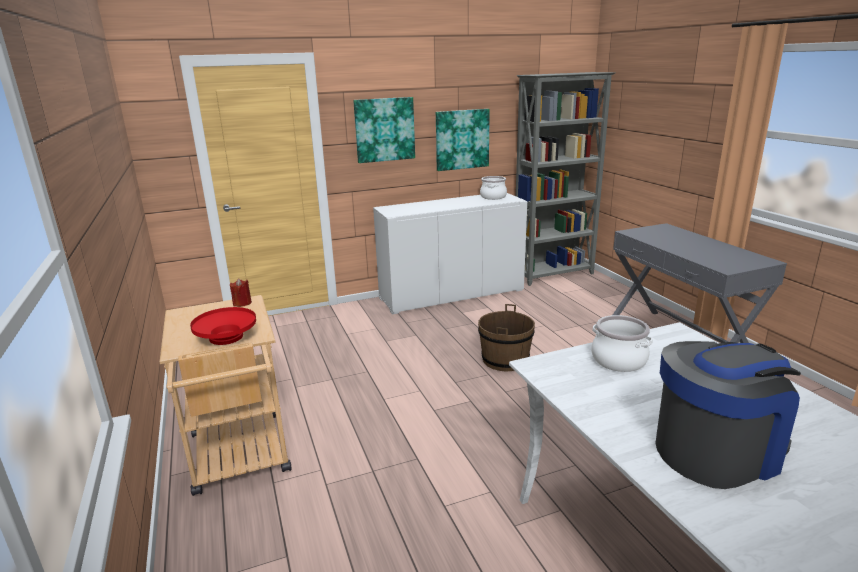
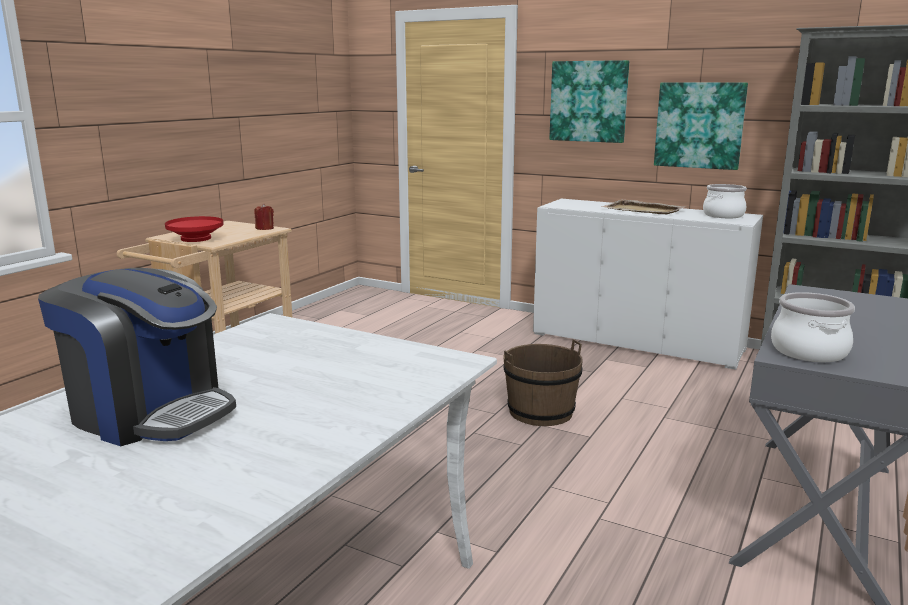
camera: 50 degrees right, 5 degrees down
cooking pot [591,315,653,372] -> cooking pot moved to [771,292,855,362]
none -> beige tray [601,200,686,215]

